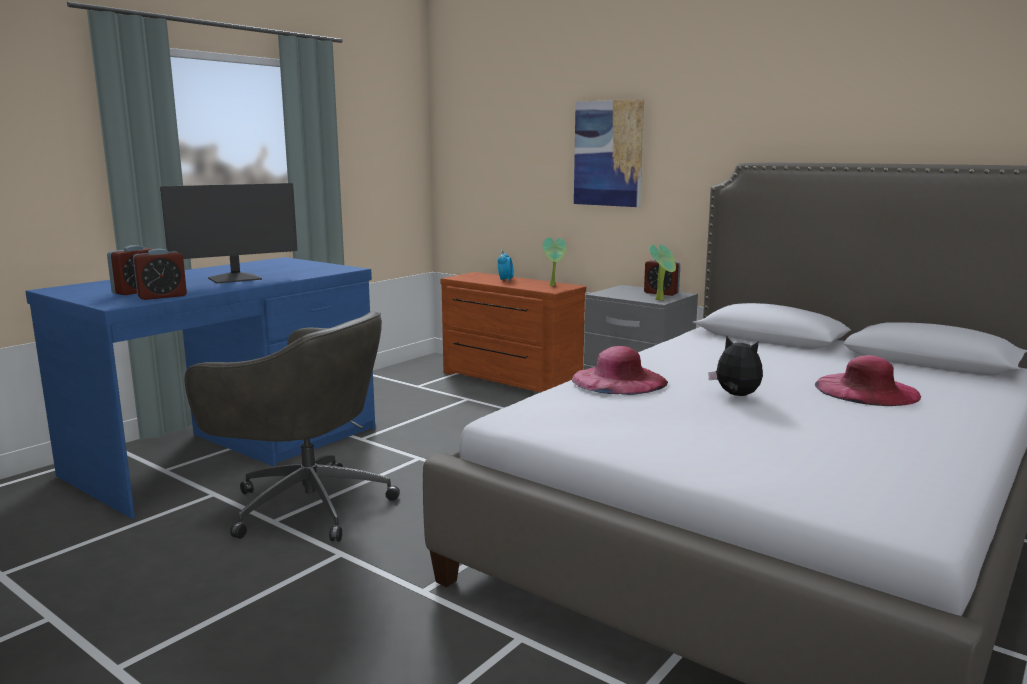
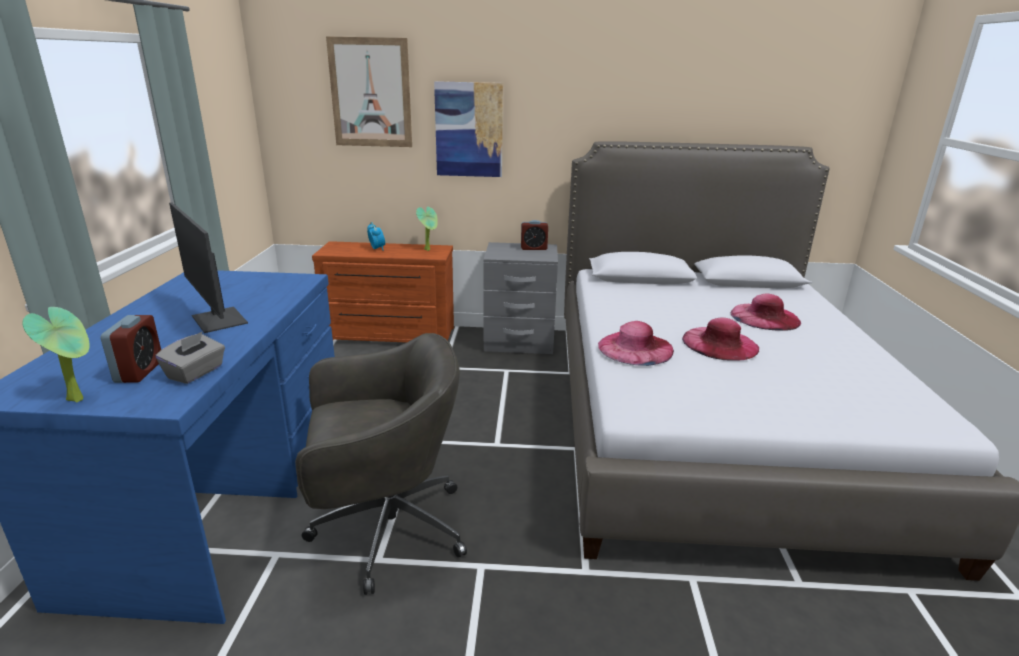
camera: 35 degrees left, 10 degrees up
alarm clock [133,249,187,300] -> grey tissue box [155,332,225,384]
monitor [160,183,298,284] -> monitor turned 120 degrees clockwise [169,202,248,333]
potted plant [649,244,676,301] -> potted plant moved to [22,307,90,403]
plush toy [708,336,763,396] -> pink hat [682,318,759,361]
none -> picture [326,36,412,147]

